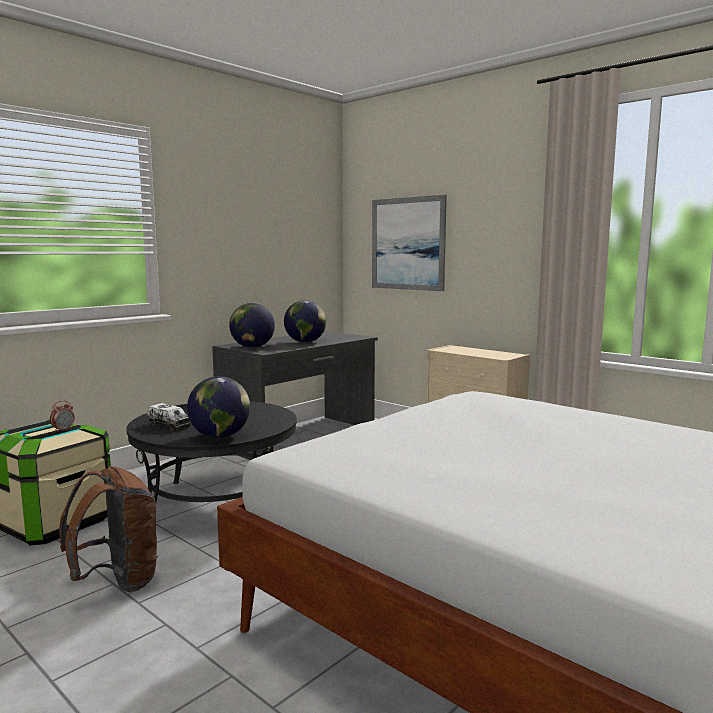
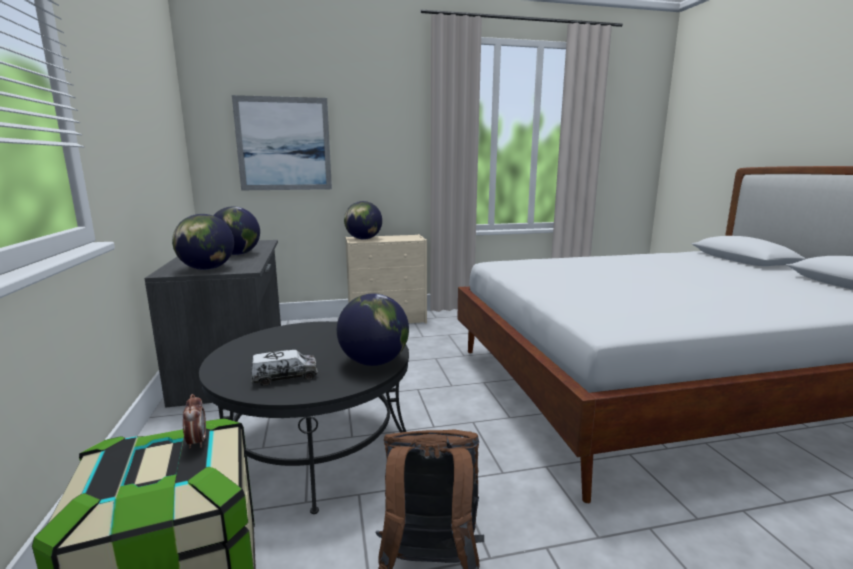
camera: 55 degrees left, 5 degrees up
none -> globe [344,201,382,240]

